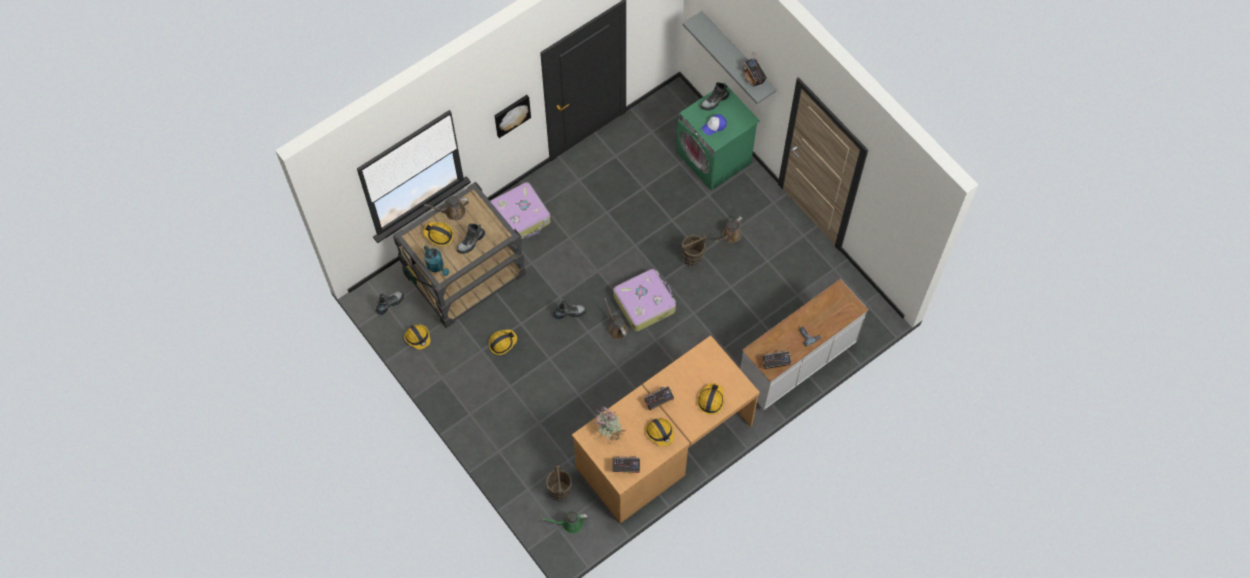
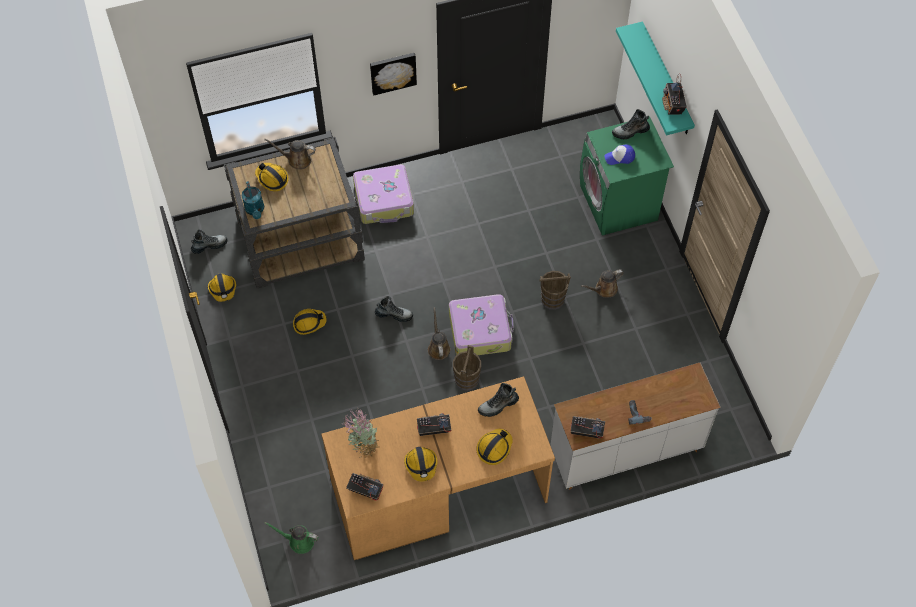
camera: 20 degrees right, 5 degrees down
boot [457,223,485,254] -> boot moved to [478,383,519,417]
brown bucket [546,466,572,502] -> brown bucket moved to [453,345,481,391]
grey shelf [683,11,777,104] -> turquoise shelf [616,21,695,135]

